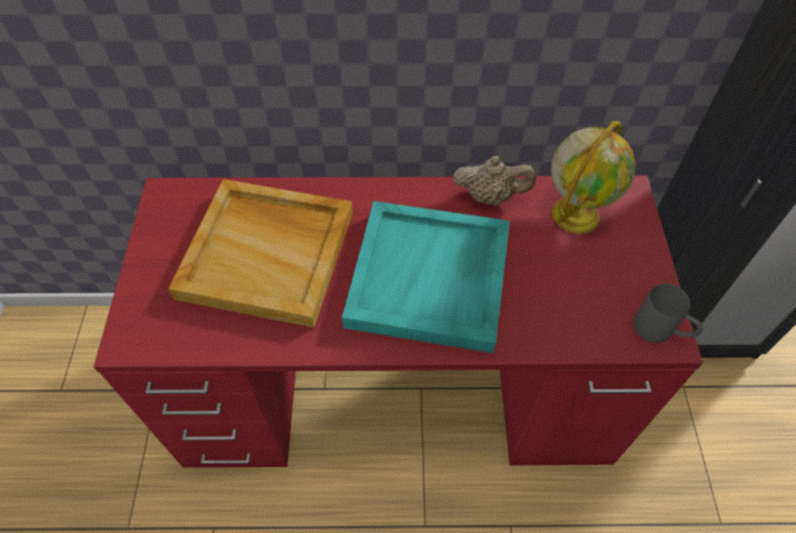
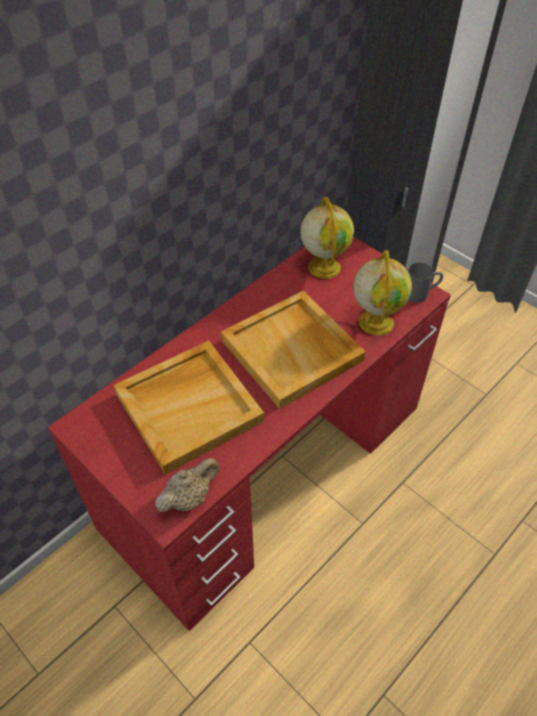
camera: 45 degrees left, 5 degrees down
turquoise tray [342,201,510,353] -> beige tray [221,290,366,409]
beige teapot [453,156,536,206] -> beige teapot moved to [155,458,220,512]
none -> globe [353,250,412,336]

